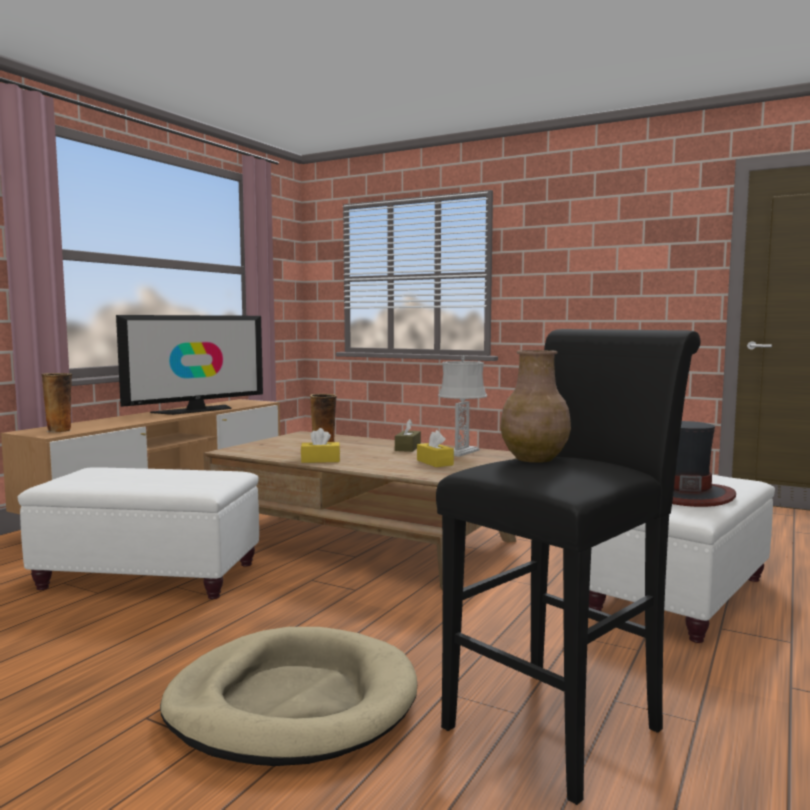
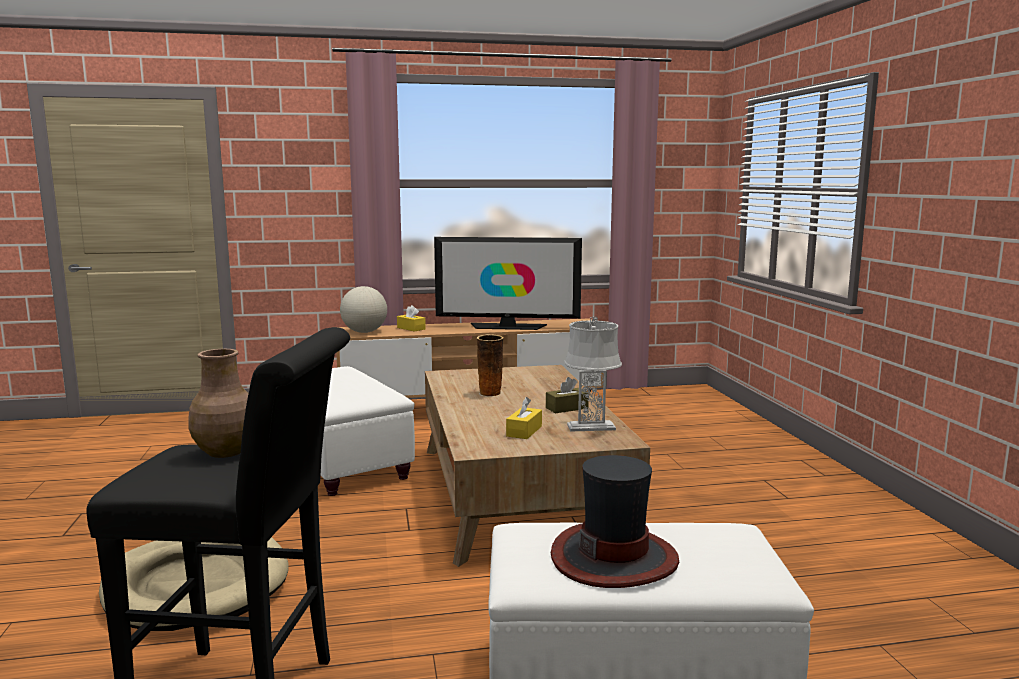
camera: 50 degrees right, 5 degrees up
vase [42,373,72,433] -> globe [340,286,387,333]
yellow tissue box [301,428,340,463] -> yellow tissue box moved to [397,305,426,331]

